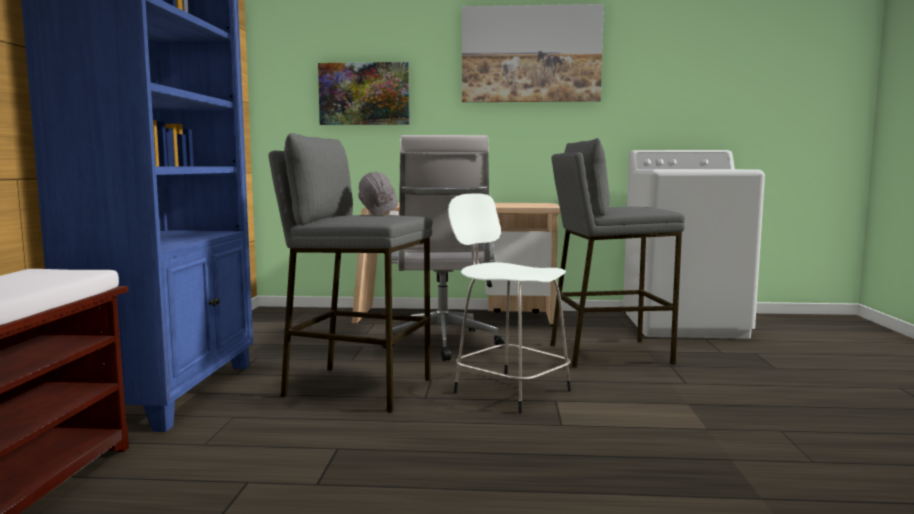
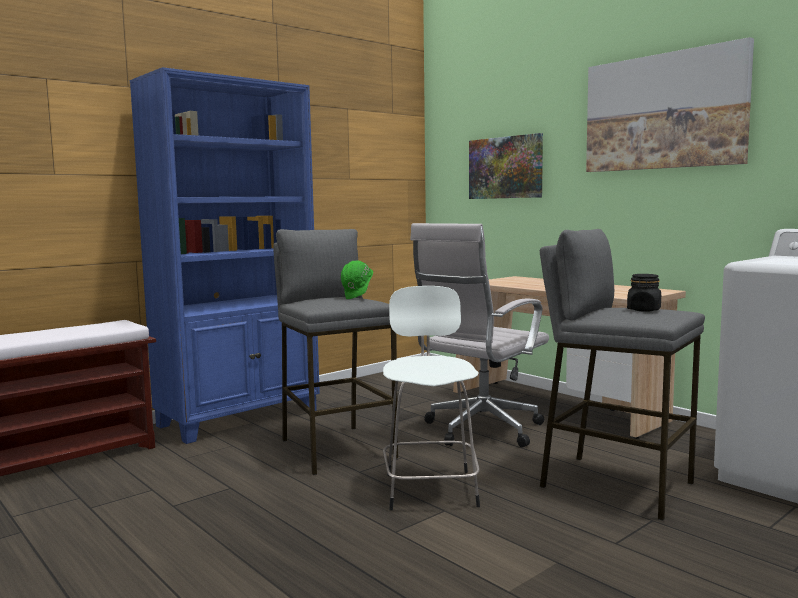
camera: 45 degrees right, 0 degrees up
grey hard hat [358,172,398,215] -> green hard hat [341,260,373,299]
none -> black jar [627,274,661,312]

